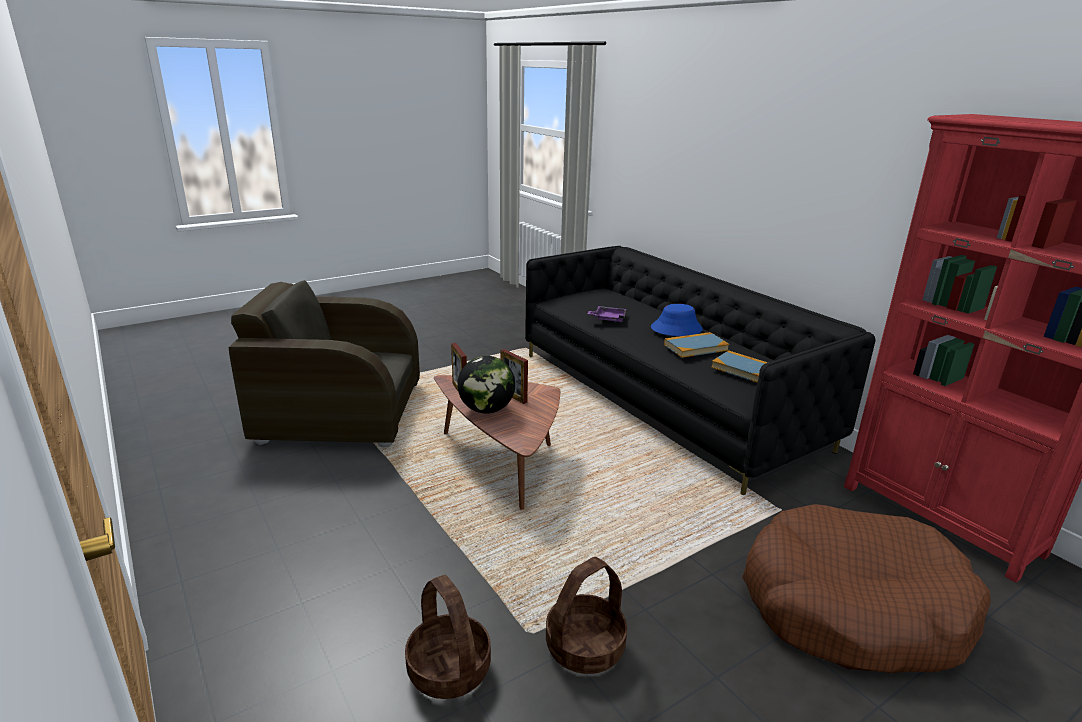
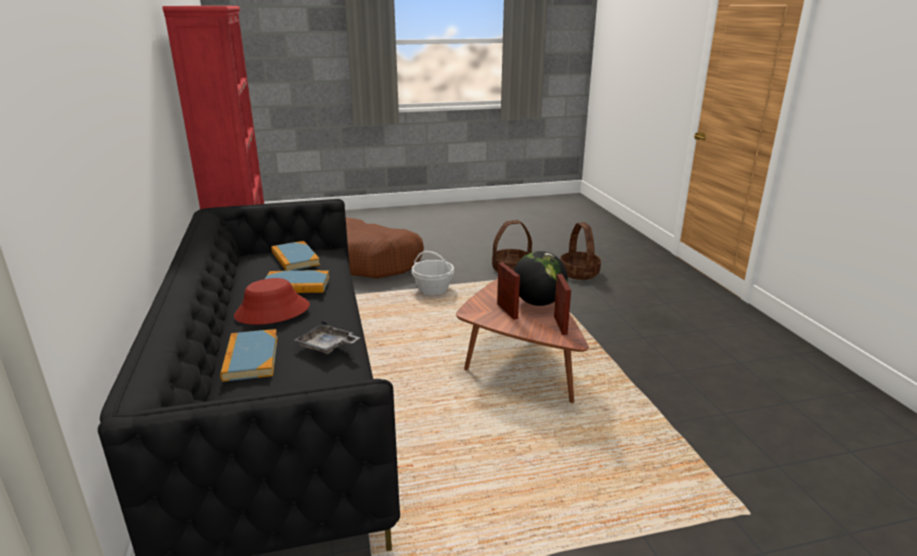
camera: 160 degrees left, 0 degrees up
brown armchair [229,280,420,447] -> none
purple tray [588,306,626,322] -> grey tray [294,321,360,354]
blue hat [651,304,703,336] -> red hat [234,278,310,325]
none -> book [220,329,278,382]
none -> basket [412,251,454,295]

